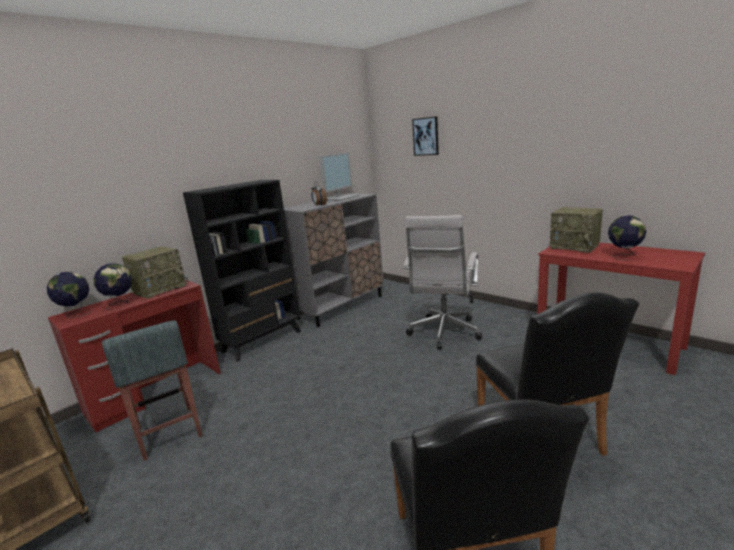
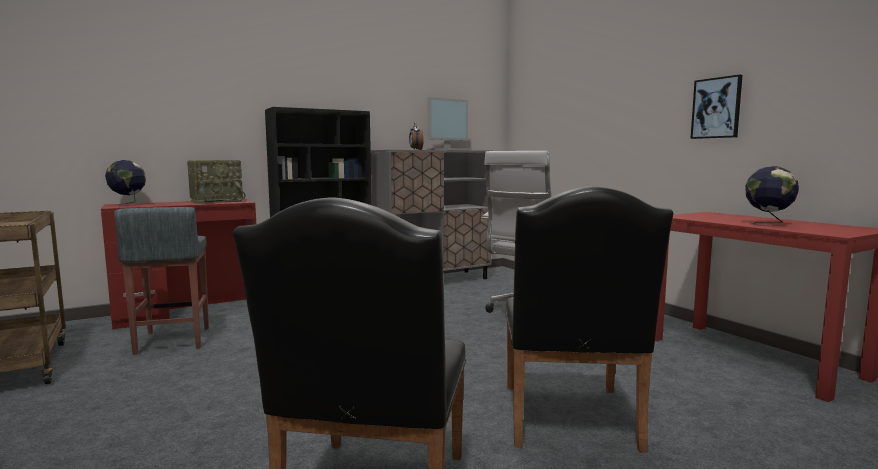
camera: 15 degrees right, 10 degrees down
globe [93,263,133,310] -> none
picture [412,116,439,156] -> picture moved to [691,74,743,139]
radio [550,207,603,253] -> none

